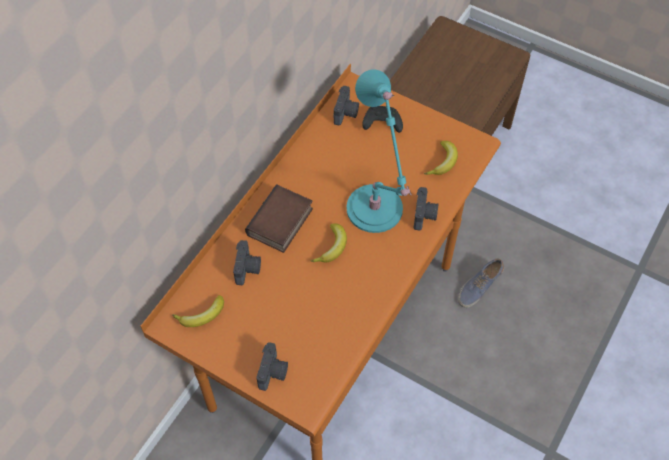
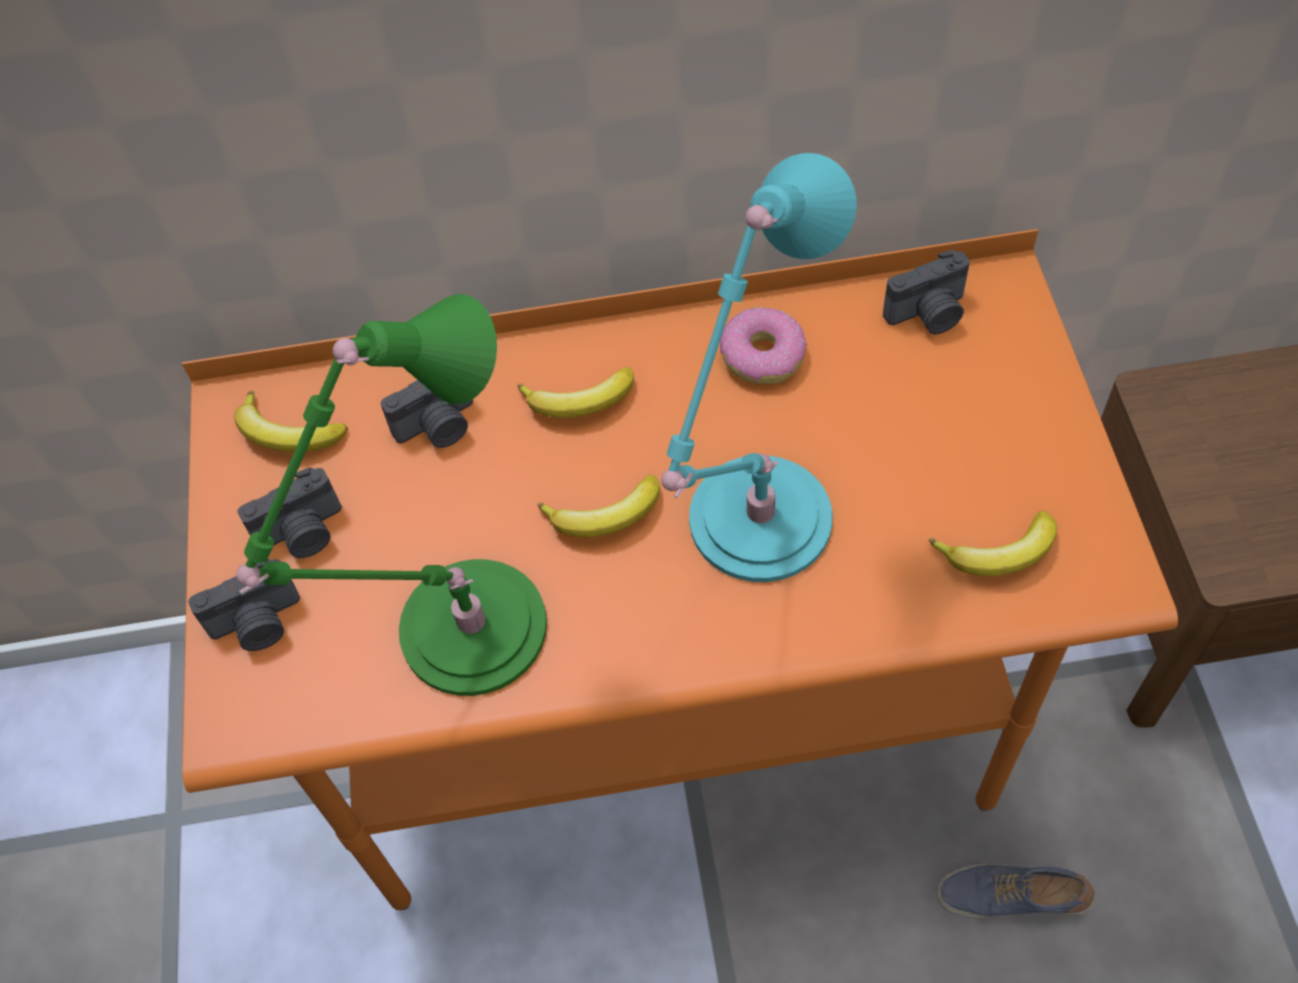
camera: 55 degrees right, 0 degrees up
book [245,185,313,253] -> banana [517,367,634,418]
black game controller [362,106,403,133] -> none
camera [414,187,438,230] -> camera moved to [237,467,342,558]
none -> green table lamp [236,294,547,696]
none -> donut [720,307,807,385]

